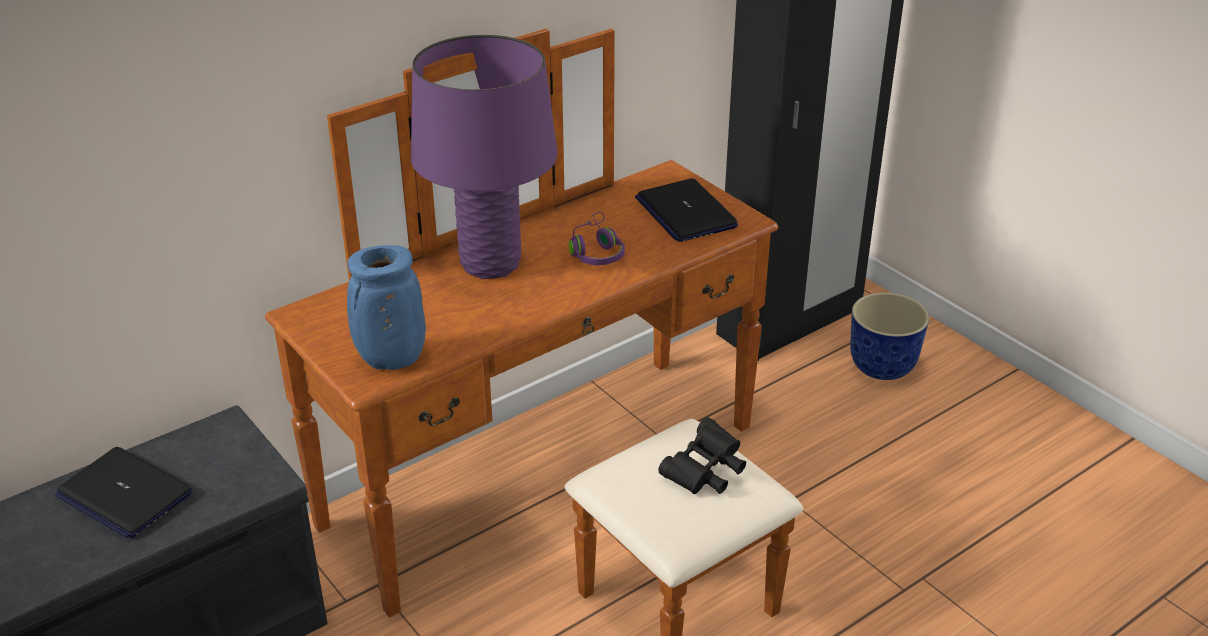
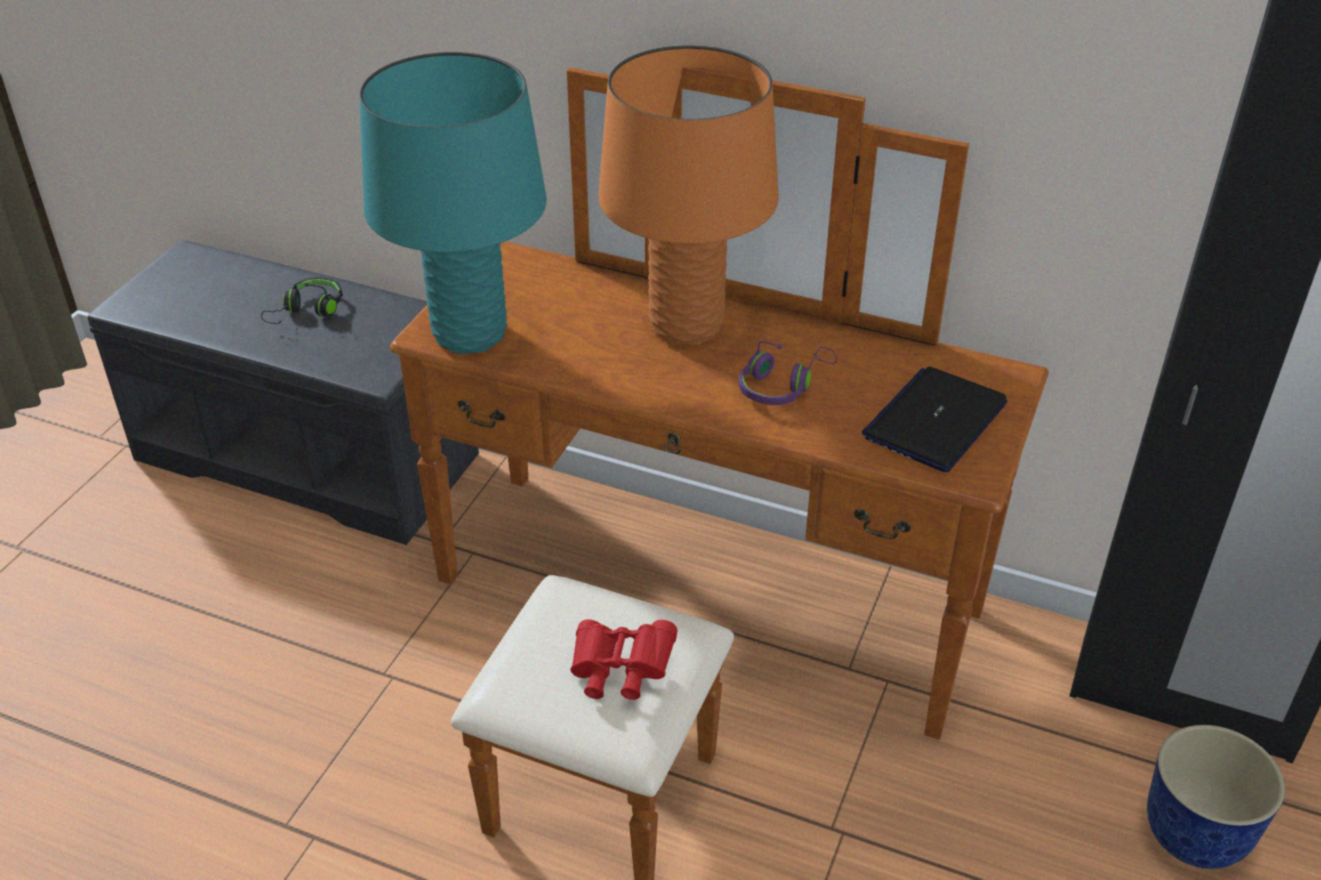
camera: 60 degrees right, 5 degrees up
laptop [55,447,193,538] -> black headphones [261,277,343,324]
blue vase [347,245,426,370] -> turquoise table lamp [359,52,547,354]
purple table lamp [411,35,558,279] -> orange table lamp [598,45,779,345]
black binoculars [658,417,746,494] -> red binoculars [570,619,678,700]

